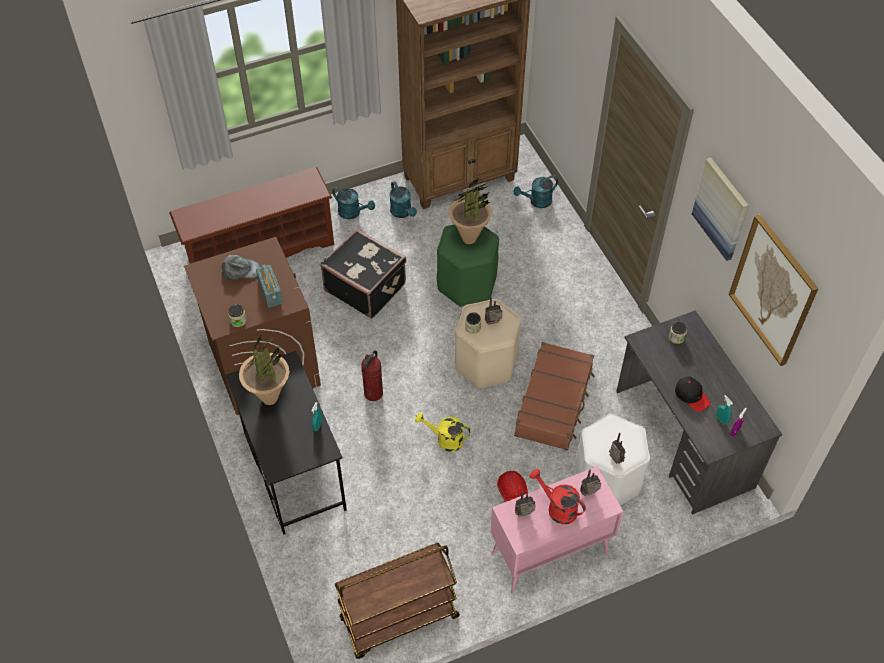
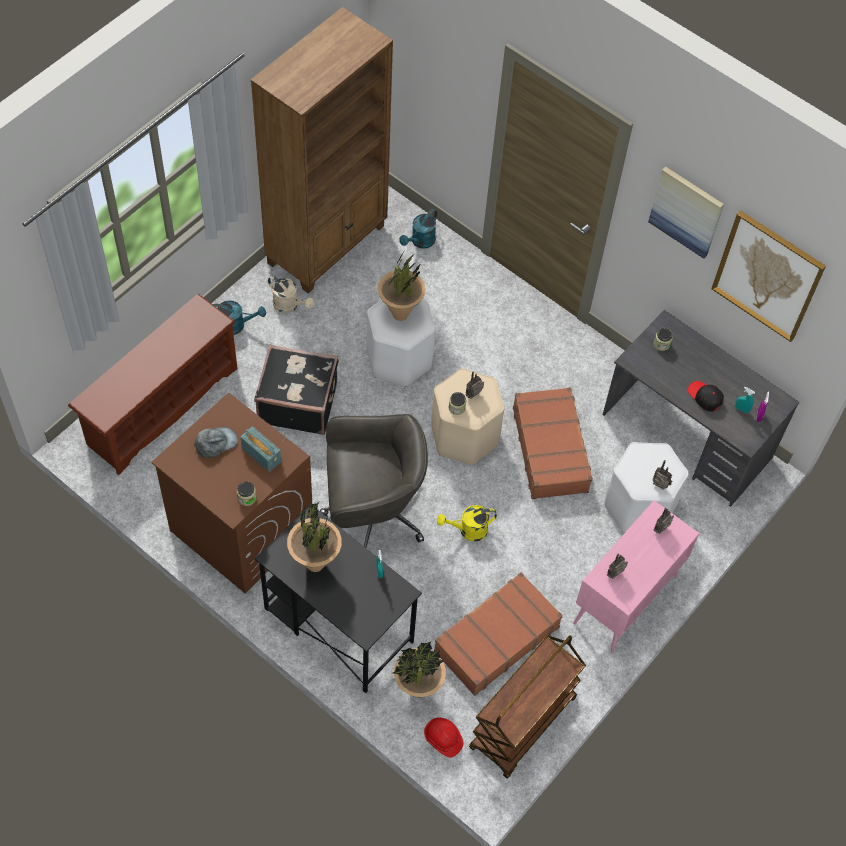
camera: 30 degrees left, 5 degrees up
fire extinguisher [361,350,383,401] -> grey office chair [320,414,428,548]
turquoise watering can [390,181,417,218] -> beige watering can [268,276,314,313]
green stool [437,225,499,307] -> white stool [366,299,435,387]
red hard hat [497,471,528,502] -> red hard hat moved to [424,718,464,758]
red watering can [530,469,586,524] -> none
black cap [675,377,710,412] -> black cap turned 150 degrees counterclockwise [687,381,724,412]
none -> potted plant [392,641,446,698]
none -> brown suitcase [434,572,563,696]

